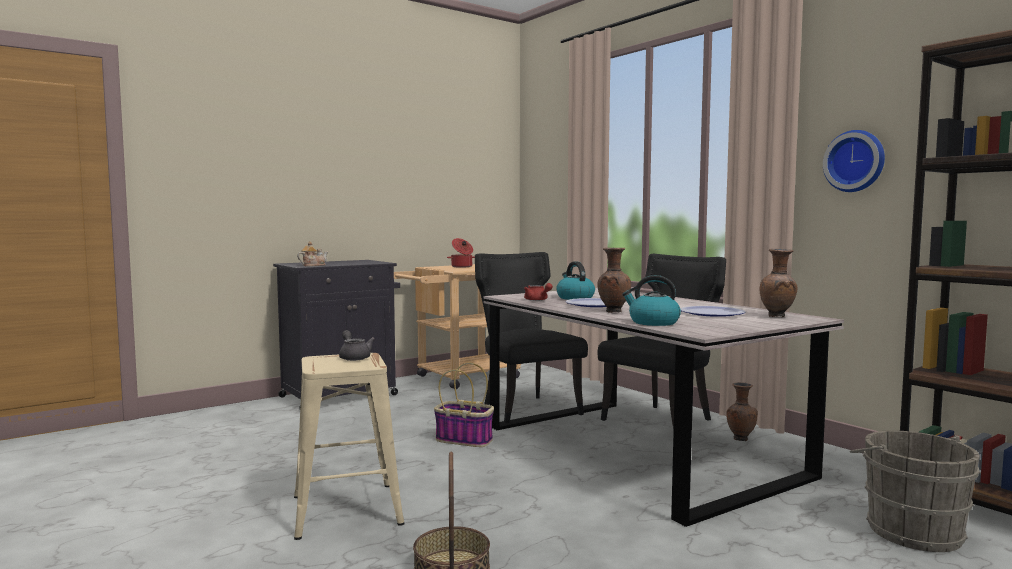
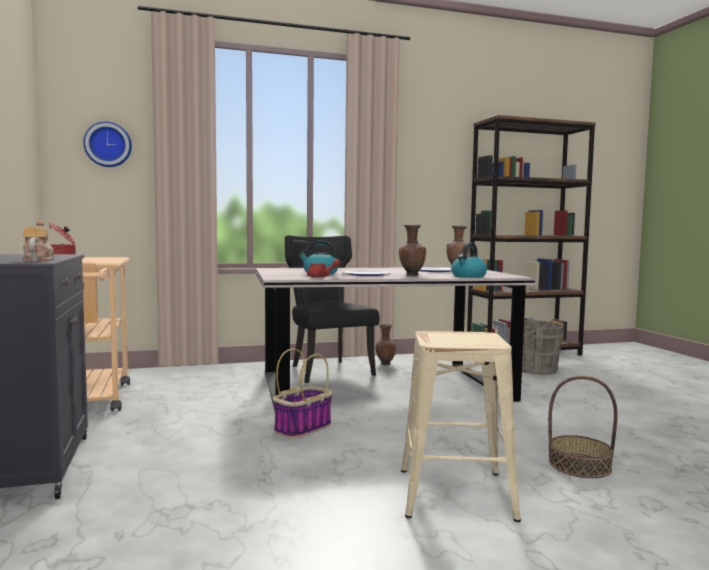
camera: 70 degrees left, 0 degrees up
grey teapot [339,330,375,361] -> none
black chair [475,252,588,423] -> none
wall clock [823,130,885,192] -> wall clock moved to [83,122,132,167]

